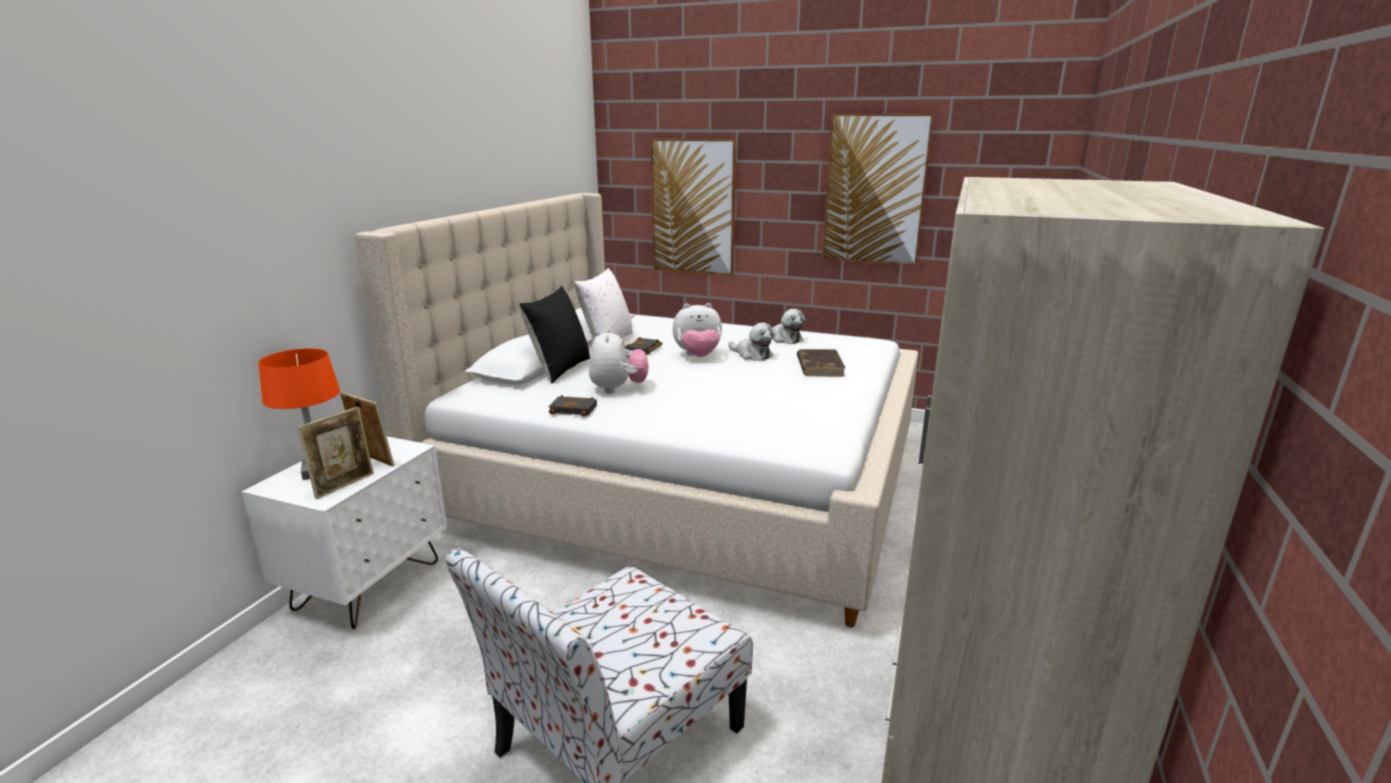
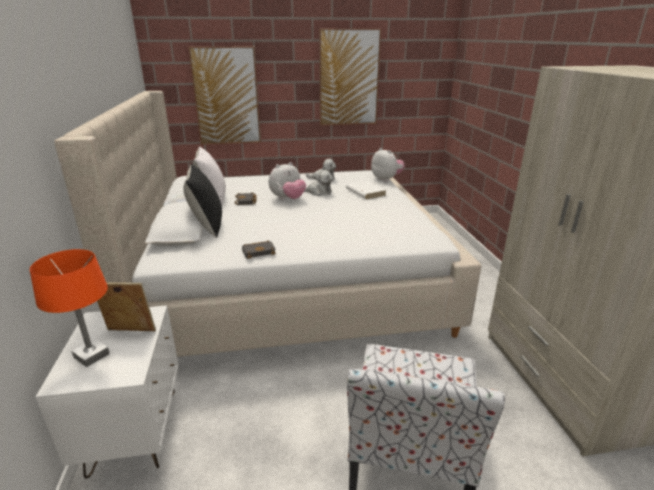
camera: 30 degrees left, 5 degrees up
picture frame [297,407,374,499] -> none
plush toy [589,328,649,394] -> plush toy moved to [371,148,405,182]
brown book [797,349,845,377] -> white book [346,180,386,199]

